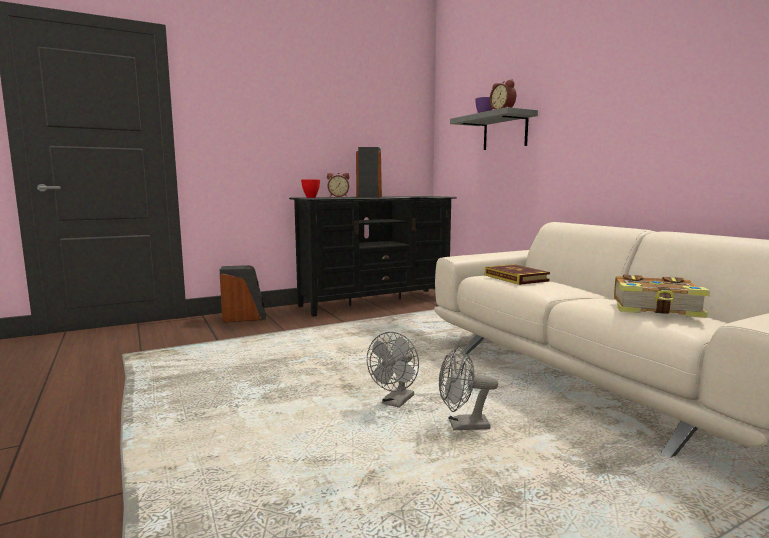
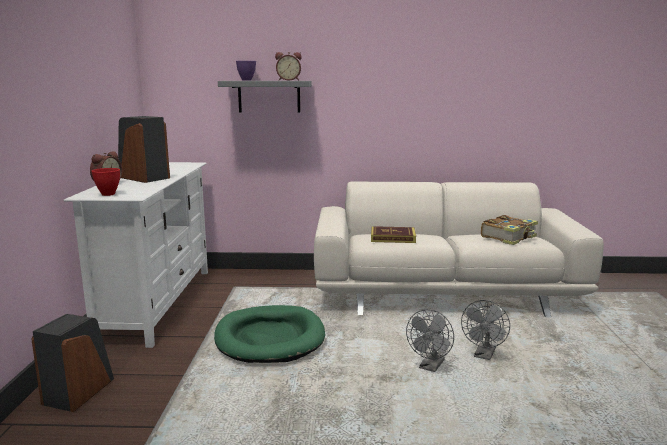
camera: 60 degrees left, 5 degrees up
black tv stand [289,196,457,316] -> white tv stand [63,162,208,348]
grey fan [367,332,419,408] -> grey fan turned 60 degrees clockwise [406,309,454,372]
none -> green dog bed [214,305,325,363]

